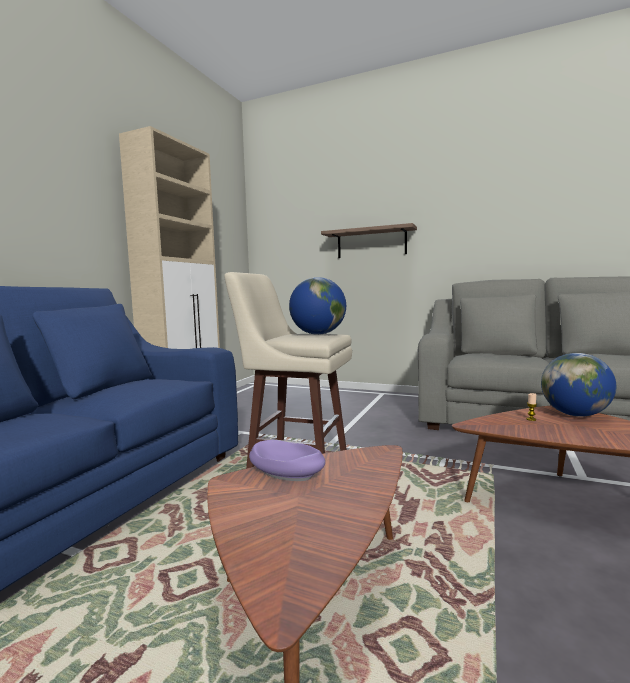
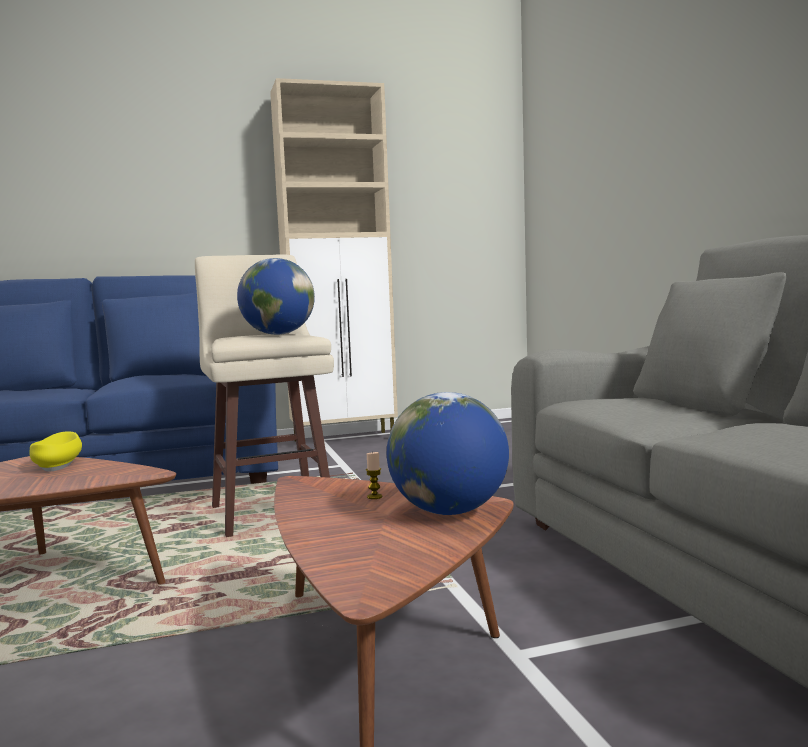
camera: 50 degrees right, 0 degrees up
purple bowl [249,440,325,481] -> yellow bowl [30,432,82,471]
shelf [321,223,417,258] -> none

